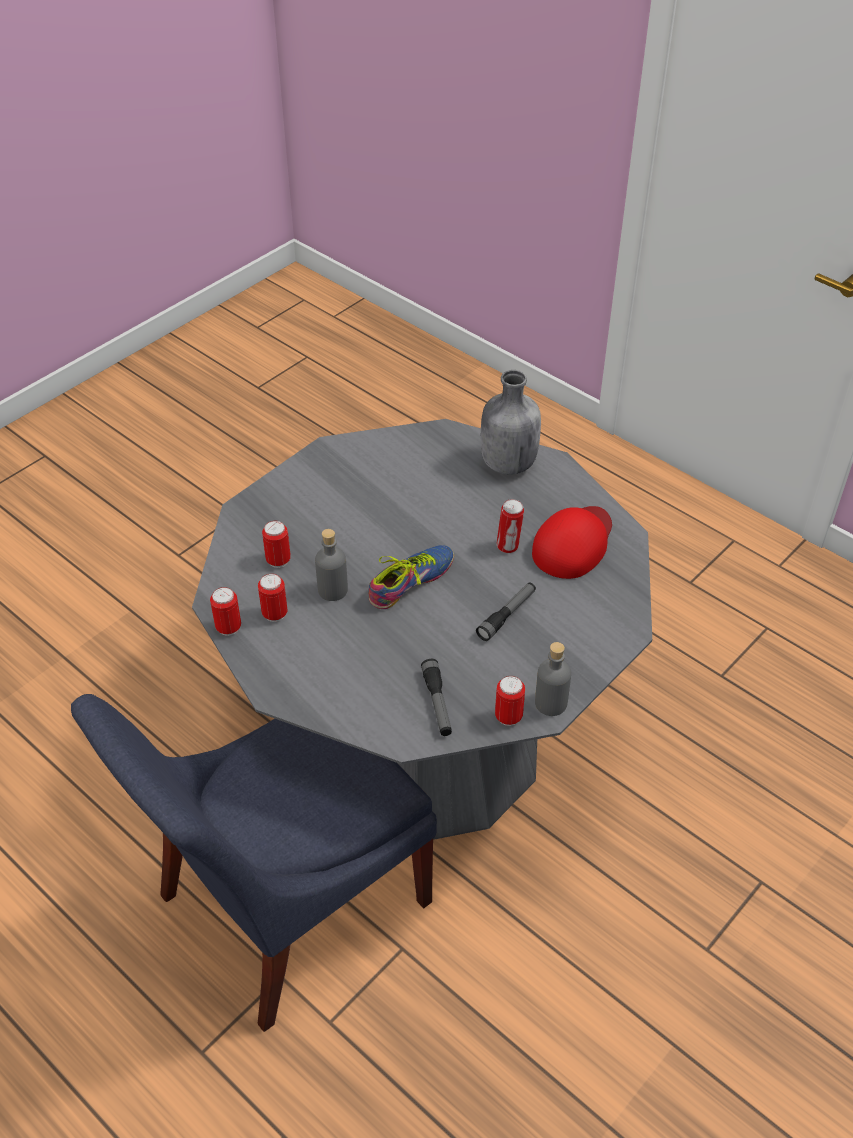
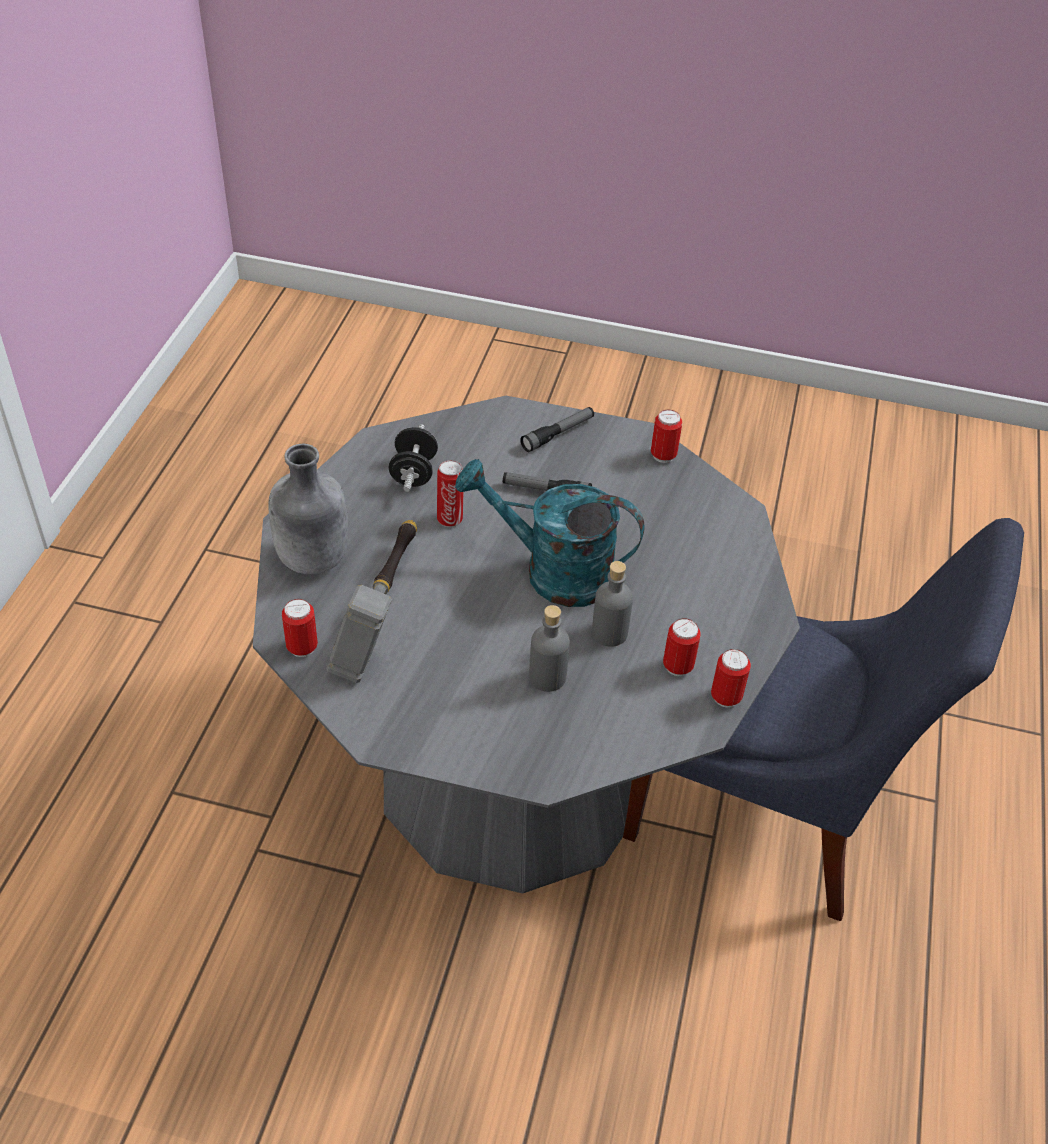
camera: 120 degrees left, 0 degrees up
can [262,521,291,568] -> can moved to [282,599,318,657]
shoe [368,545,454,609] -> turquoise watering can [455,459,645,607]
flashlight [421,659,452,736] -> flashlight moved to [520,407,594,452]
red cap [532,506,612,579] -> black dumbbell [389,424,438,492]
grey bottle [535,642,571,716] -> grey bottle moved to [529,605,570,692]
none -> hammer [326,520,417,683]

